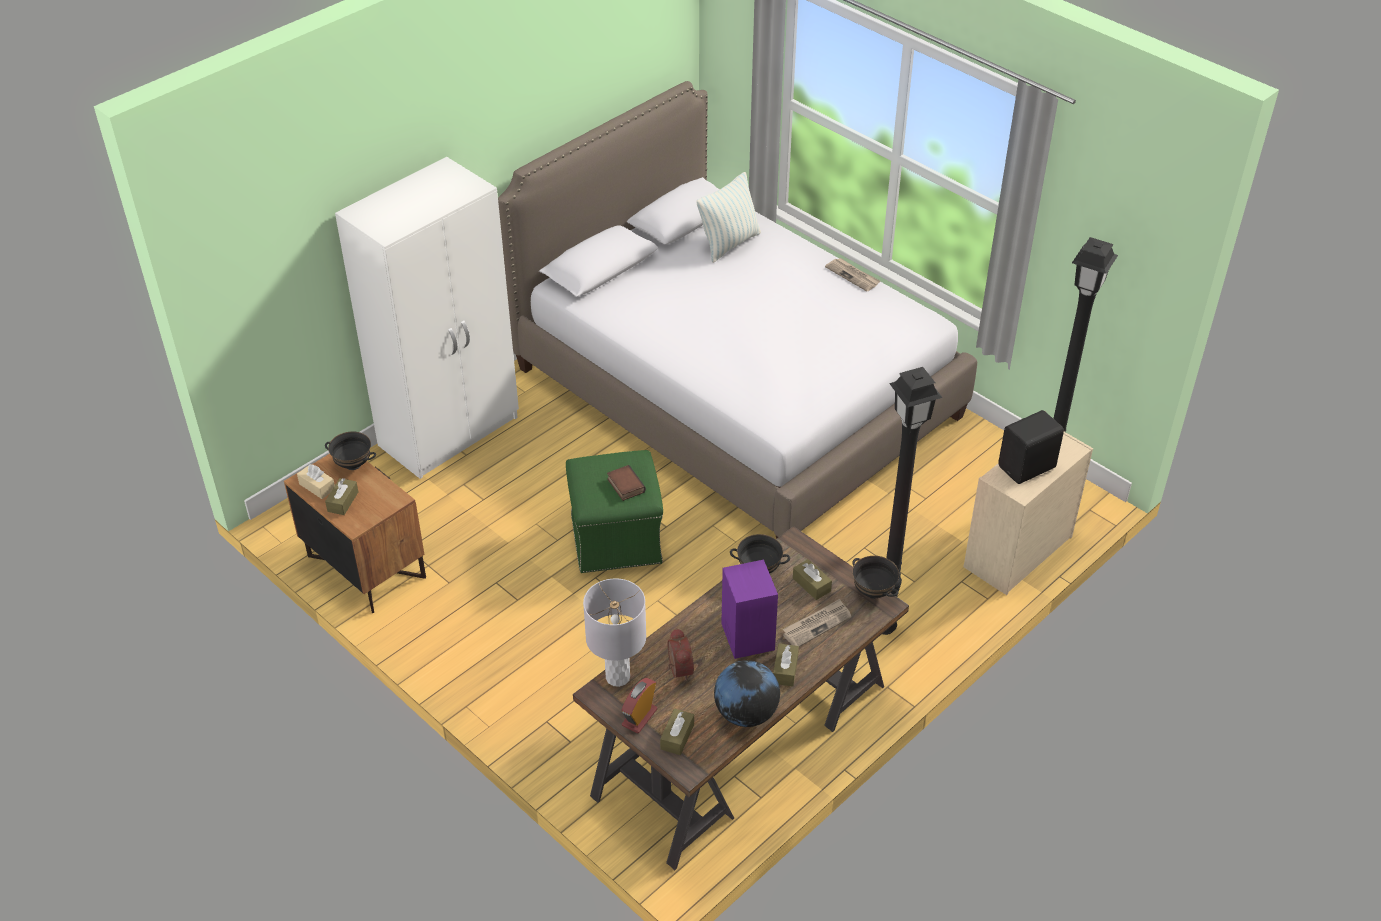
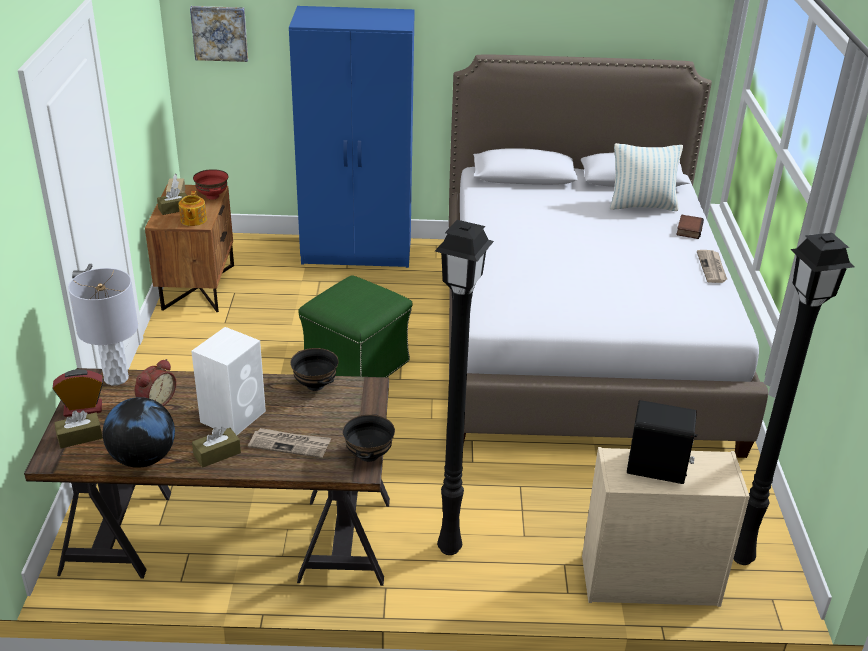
camera: 45 degrees right, 10 degrees down
black bowl [325,431,376,470] -> red bowl [193,169,228,200]
white wardrobe [335,157,519,479] -> blue wardrobe [289,6,415,268]
book [607,465,646,501] -> book moved to [676,215,704,239]
purple speaker [721,560,778,659] -> white speaker [191,327,266,435]
brown tissue box [793,559,832,600] -> none
none -> teapot [179,191,207,226]
none -> picture [190,6,248,62]

